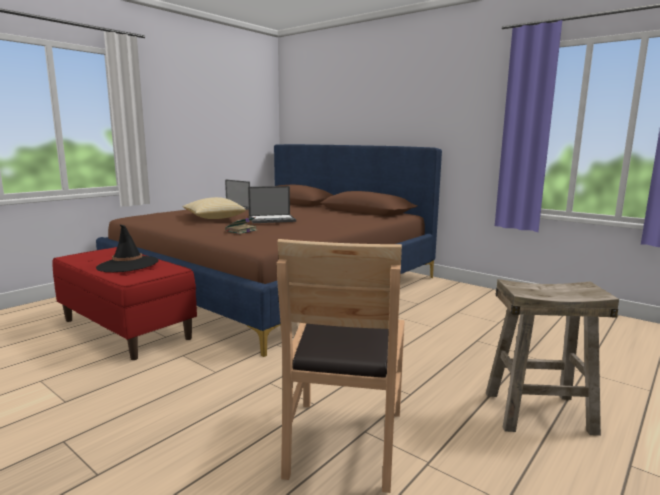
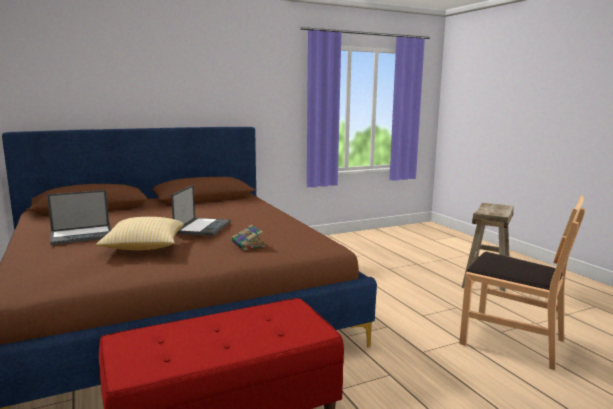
camera: 65 degrees left, 0 degrees up
black hat [96,224,159,272] -> none

